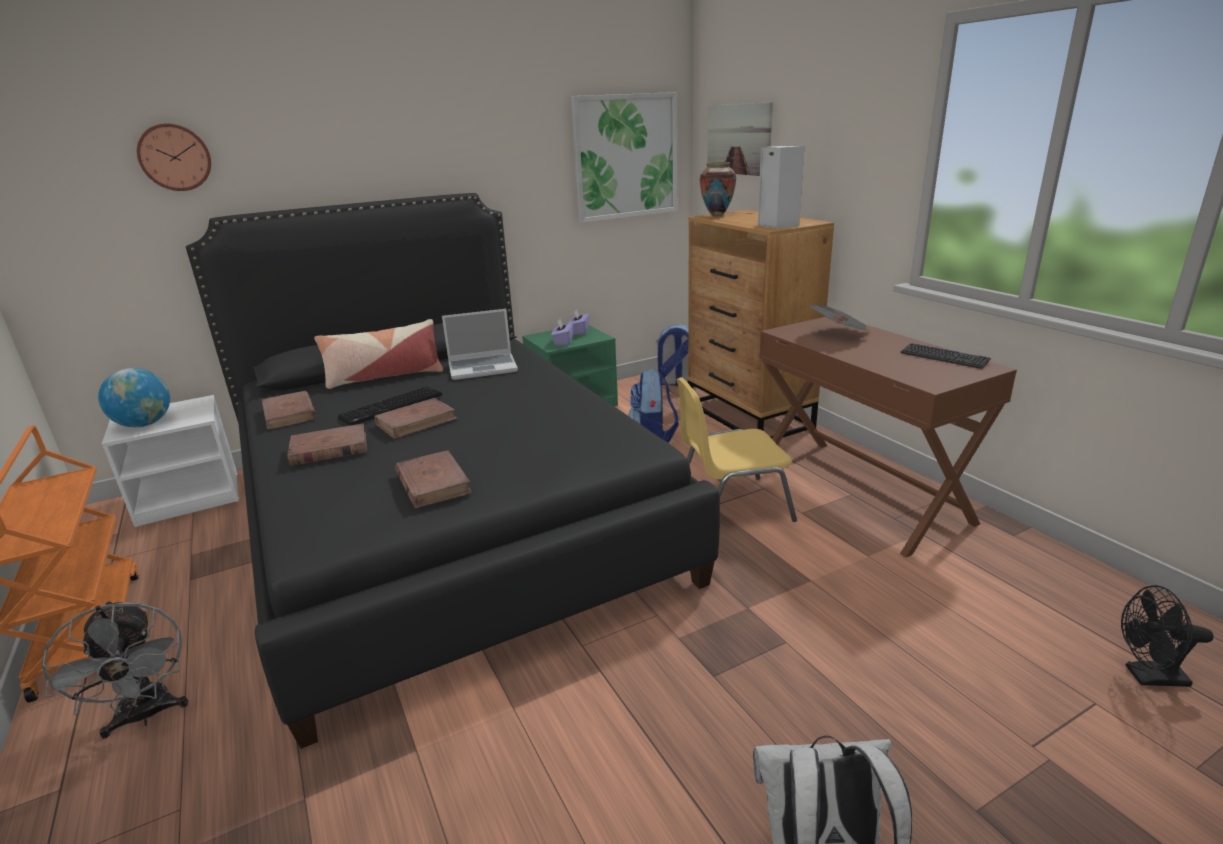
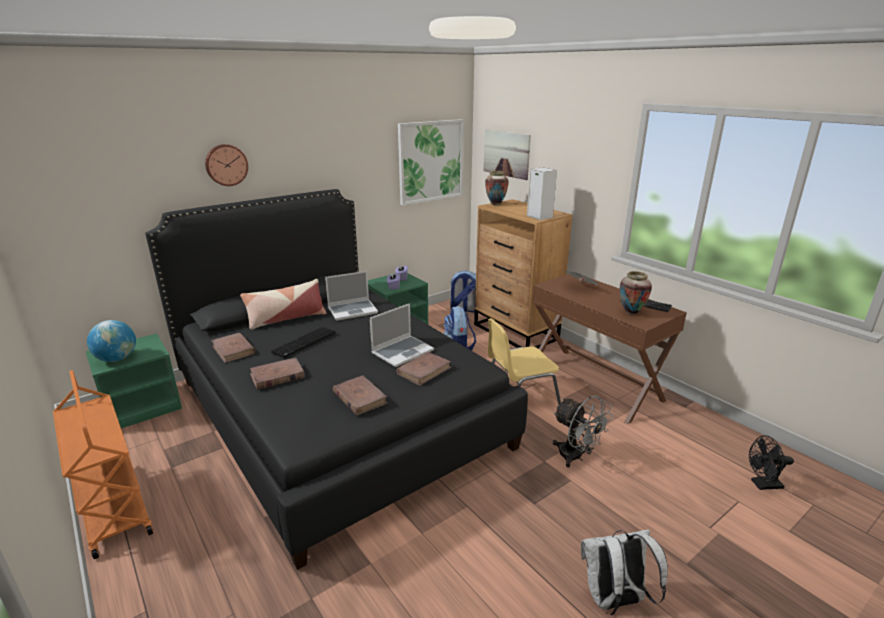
camera: 10 degrees left, 0 degrees up
grey fan [42,601,189,739] -> grey fan moved to [553,395,613,468]
white nightstand [102,395,239,527] -> green nightstand [85,334,182,428]
wall clock [137,124,211,191] -> wall clock moved to [205,144,248,186]
brown book [374,398,458,439] -> brown book moved to [396,352,451,386]
none -> laptop [370,303,434,367]
none -> vase [620,271,652,315]

